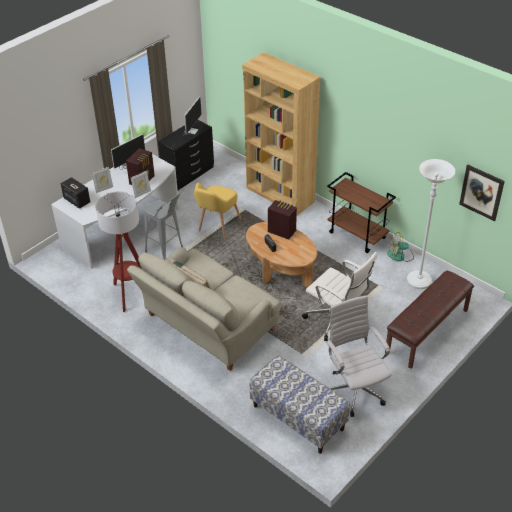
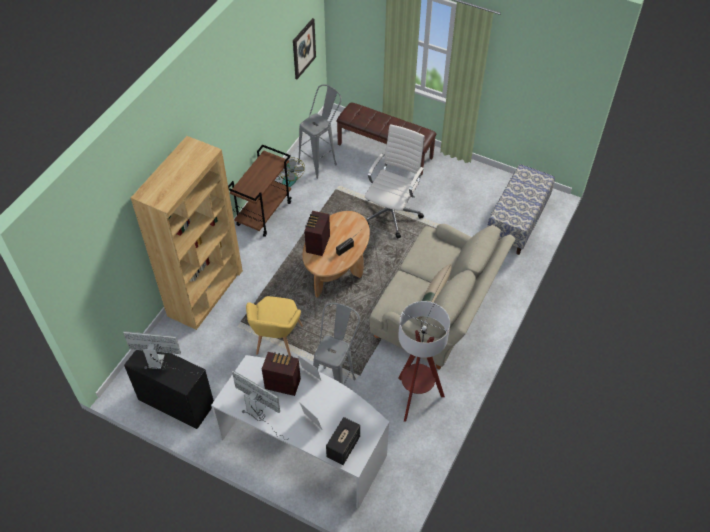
camera: 105 degrees left, 10 degrees up
yellow armchair [194,183,241,238] -> yellow armchair turned 90 degrees clockwise [246,296,303,357]
white office chair [326,295,392,417] -> none
white floor lamp [407,159,455,289] -> grey stool [298,84,342,179]

